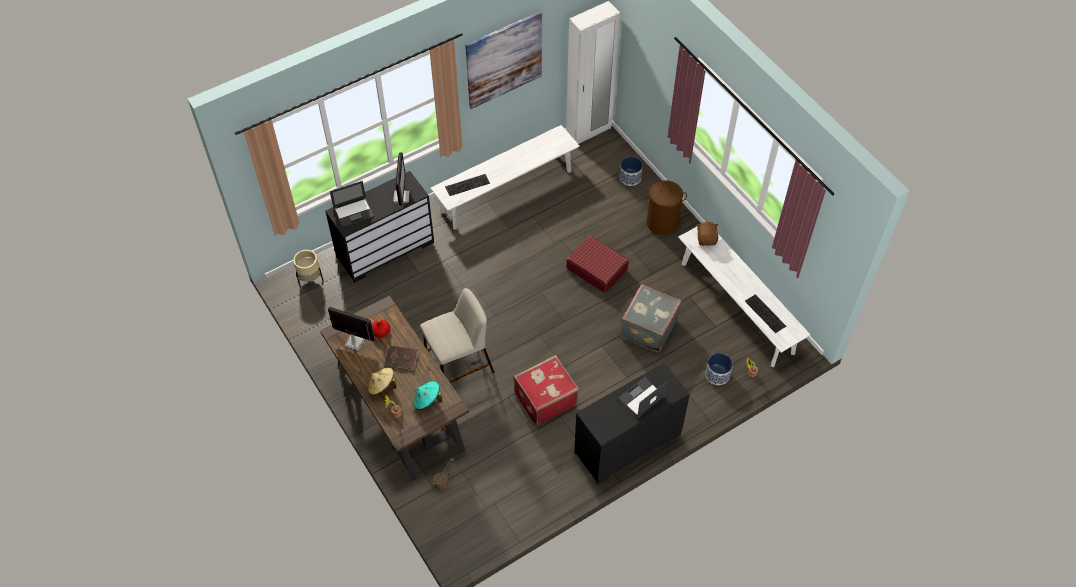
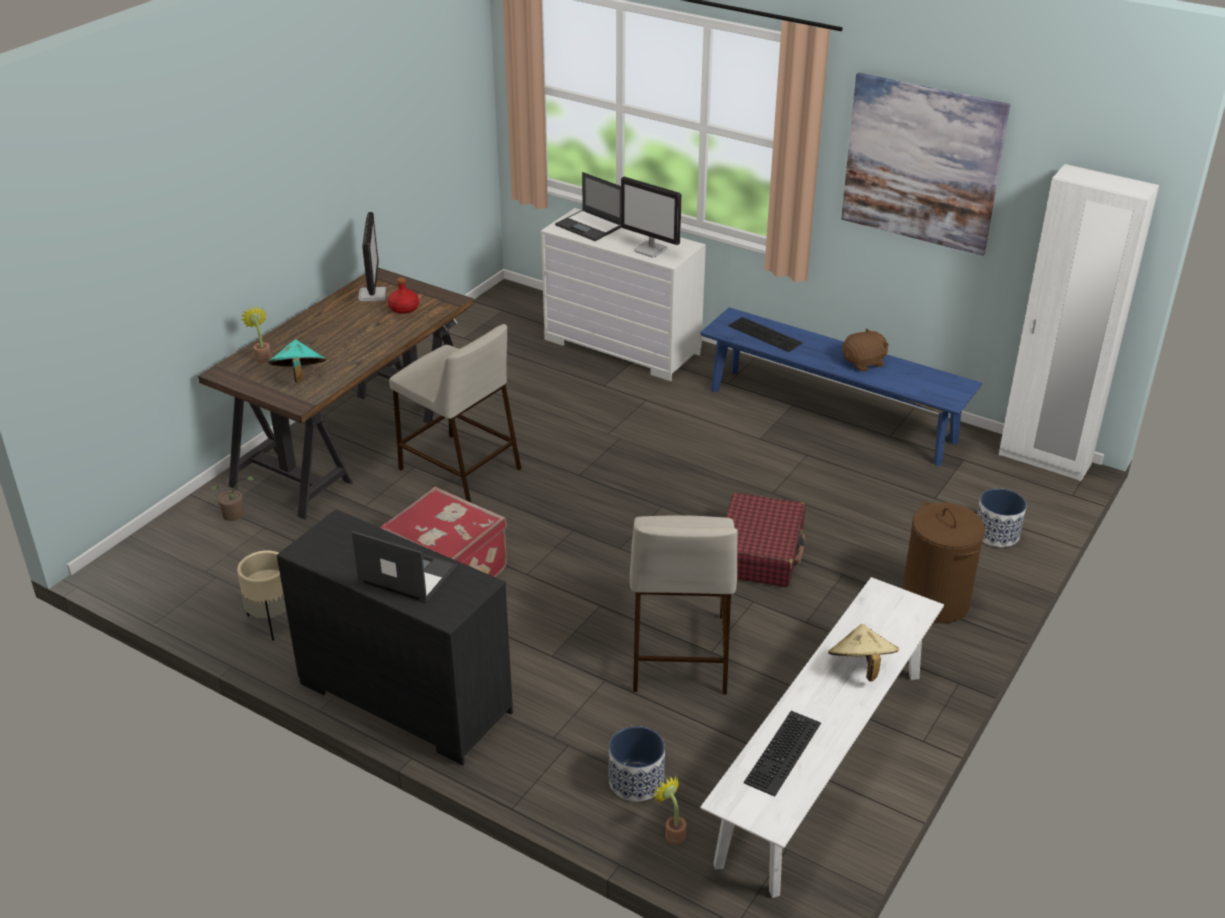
camera: 65 degrees right, 20 degrees down
beige planter [293,250,324,288] -> beige planter moved to [237,550,286,641]
black dresser [325,171,434,283] -> white dresser [541,208,706,381]
beige hat [367,367,396,395] -> beige hat moved to [828,624,899,681]
brown book [384,346,419,371] -> none
monitor [393,152,410,206] -> monitor turned 60 degrees clockwise [621,176,682,258]
white bench [431,125,580,229] -> blue bench [700,307,982,466]
grey suitcase [620,284,681,352] -> beige stool [630,515,738,694]
brown plush toy [697,222,718,246] -> brown plush toy moved to [842,328,889,372]

